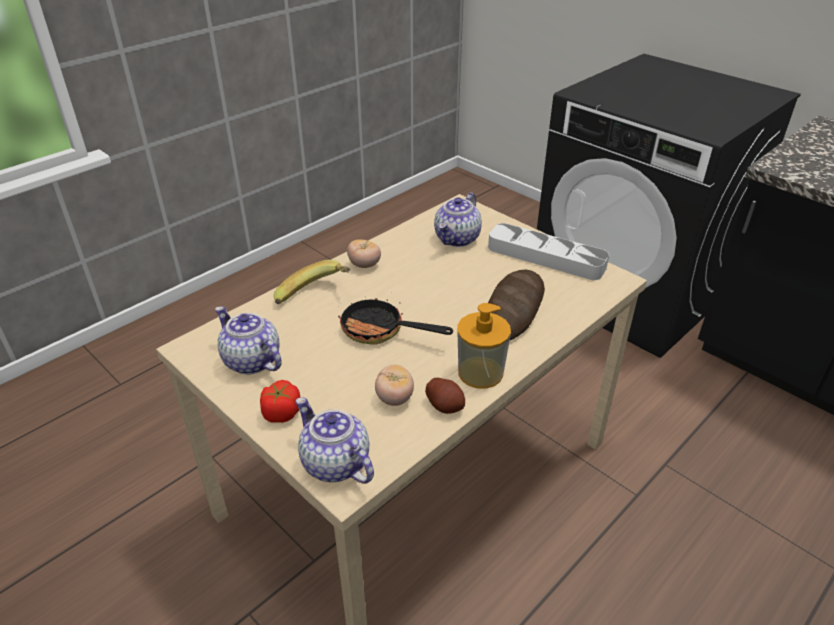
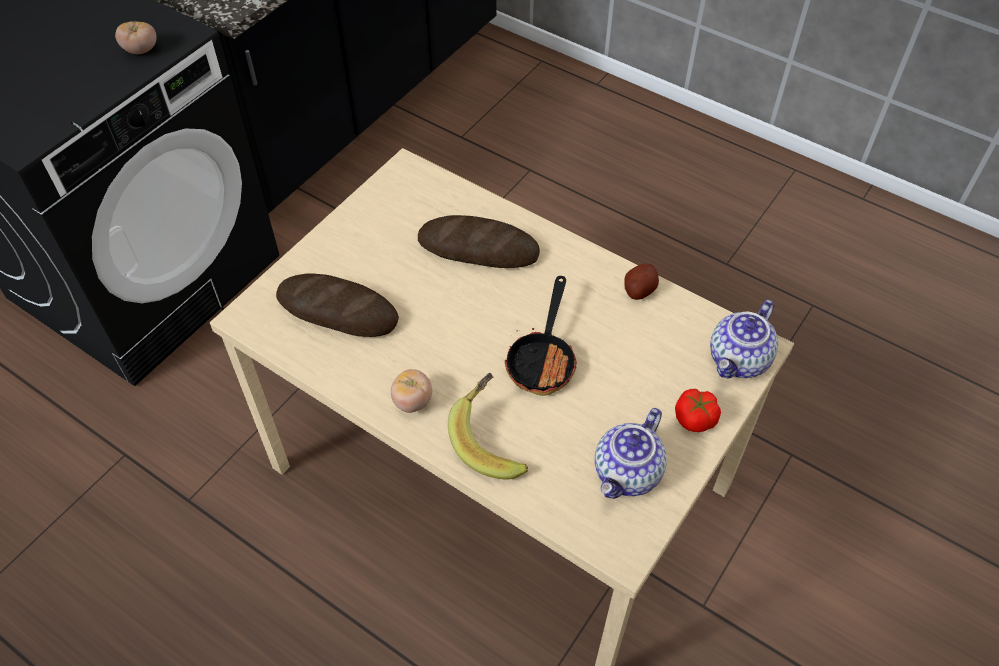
camera: 100 degrees left, 15 degrees up
tomato [375,365,414,406] -> tomato moved to [115,21,157,54]
teapot [434,192,482,247] -> bread [276,273,399,337]
soap dispenser [457,303,511,389] -> none
grey tray [488,223,609,280] -> none

